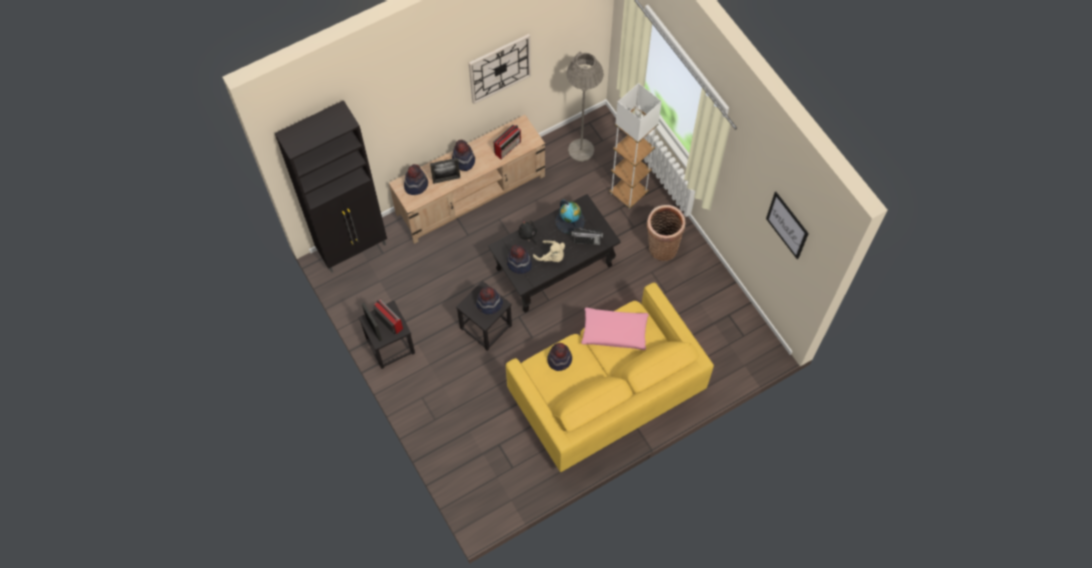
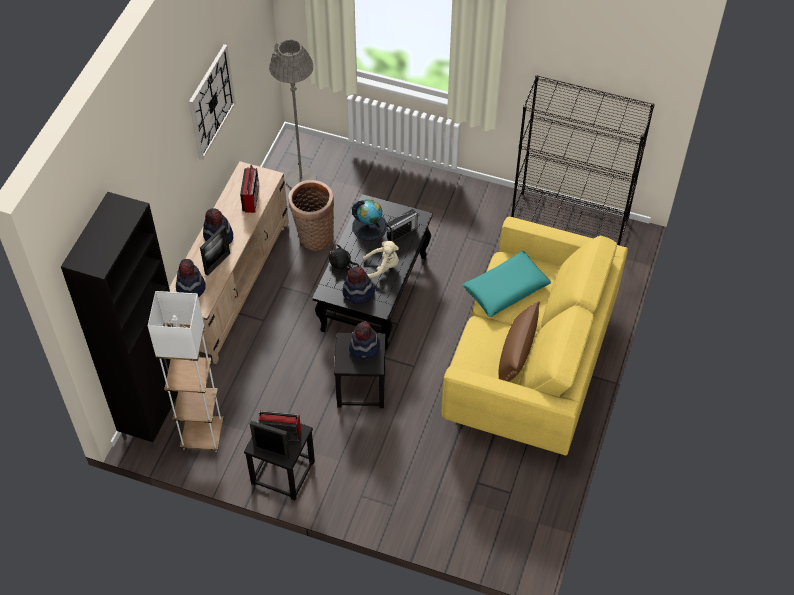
camera: 40 degrees left, 10 degrees down
hat [547,343,572,371] -> none
pink pillow [581,307,649,350] -> turquoise pillow [462,251,551,317]
white floor lamp [609,83,662,209] -> white floor lamp moved to [148,291,224,452]
basket [647,205,685,261] -> basket moved to [288,180,334,251]
picture [766,192,809,259] -> none
none -> brown pillow [498,301,540,382]
none -> black bookcase [511,75,655,245]

